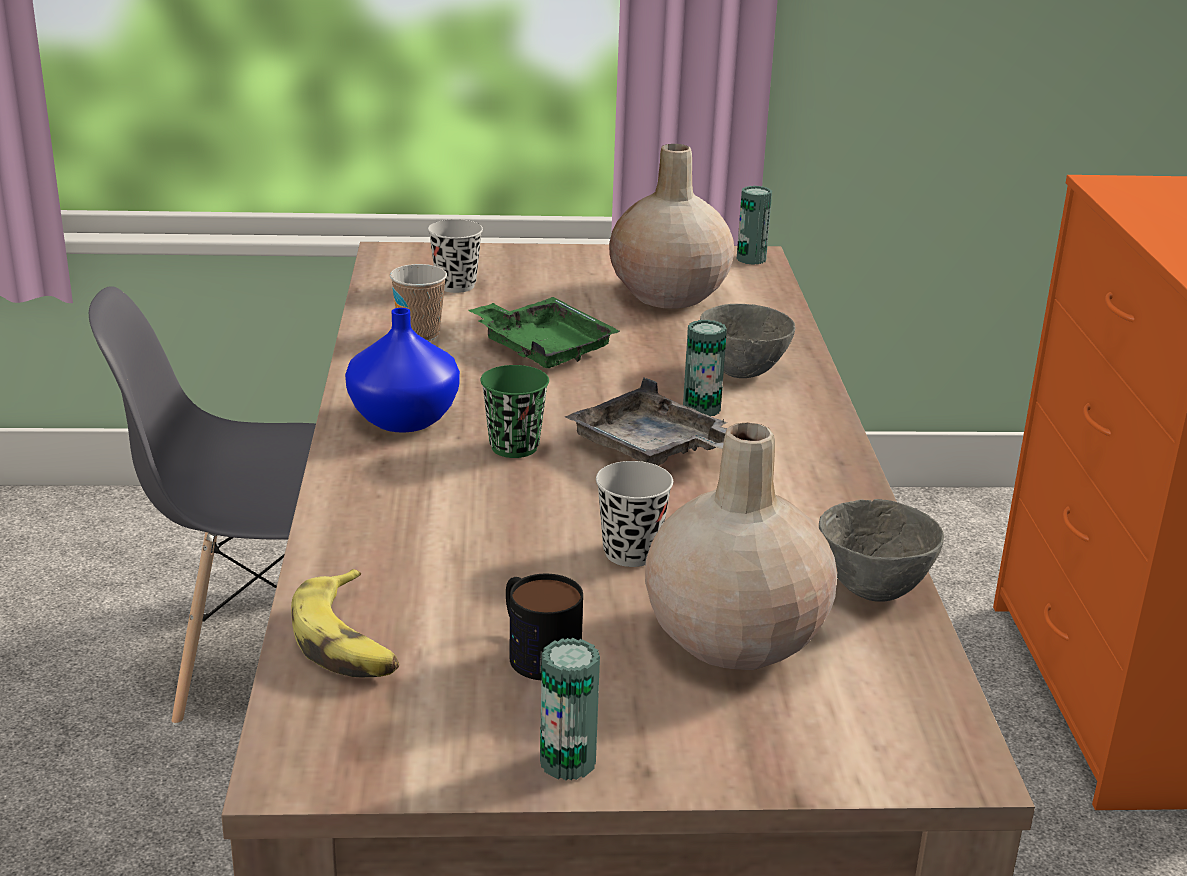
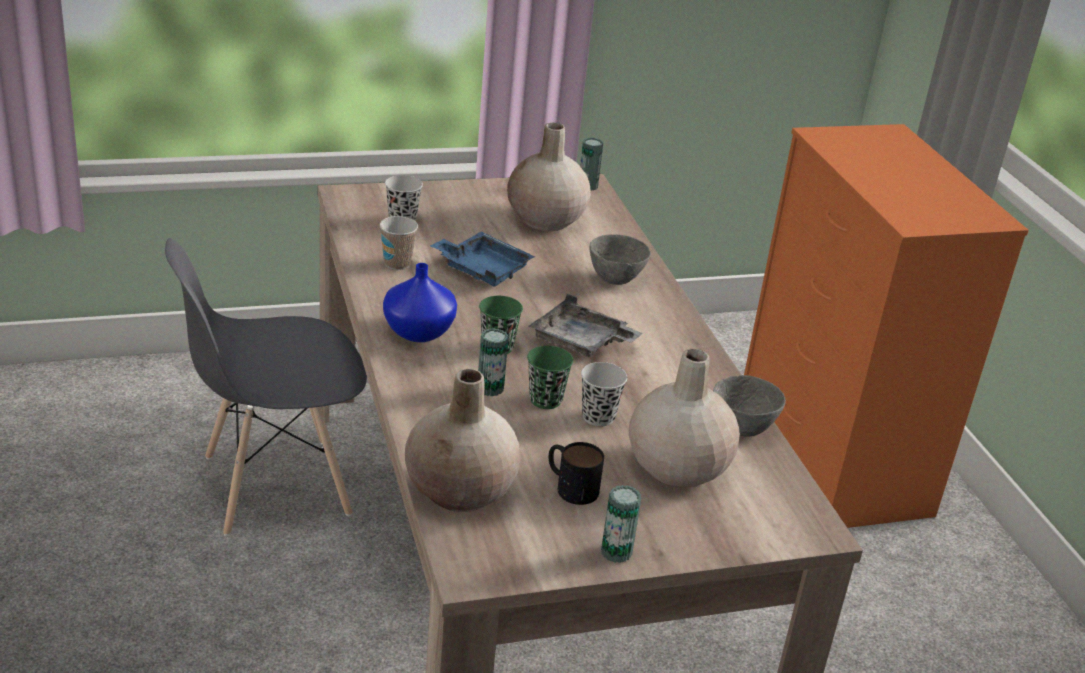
camera: 15 degrees left, 5 degrees up
banana [291,569,399,677] -> beige vase [405,369,521,512]
green tray [468,297,620,368] -> blue tray [430,231,535,286]
can [683,320,727,416] -> can moved to [478,328,509,396]
none -> green cup [527,346,573,409]

